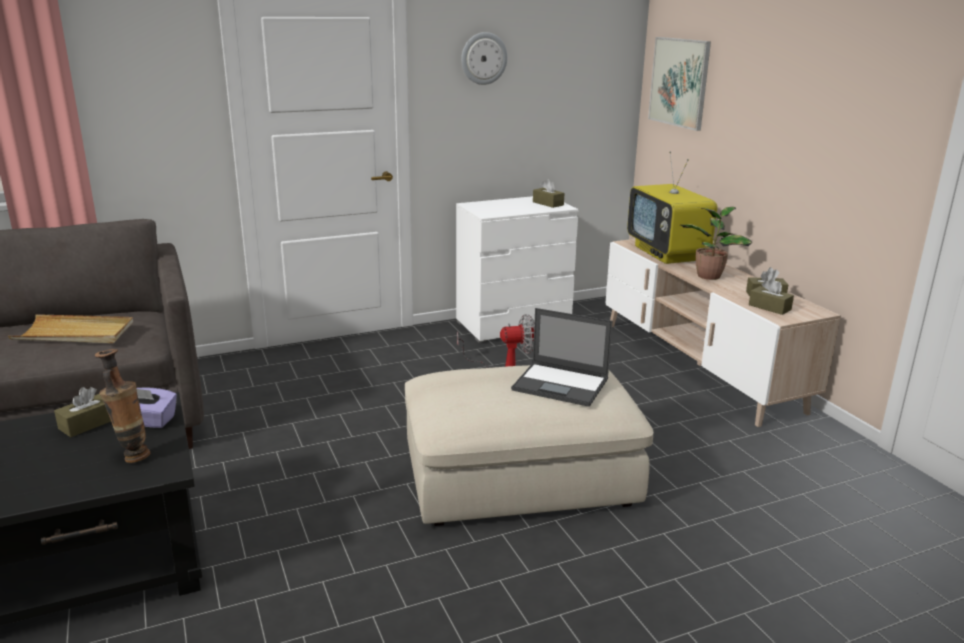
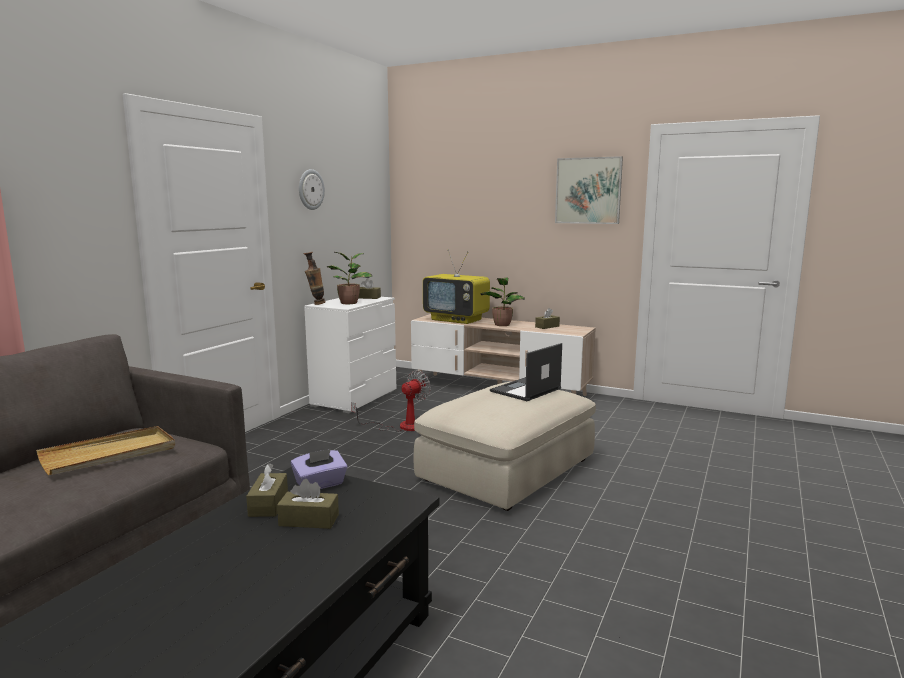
camera: 40 degrees left, 10 degrees down
vase [95,349,150,463] -> vase moved to [304,252,325,305]
laptop [511,308,612,407] -> laptop turned 150 degrees clockwise [490,343,562,401]
picture [648,37,711,131] -> picture moved to [555,156,623,224]
brown tissue box [749,278,794,315] -> brown tissue box moved to [277,479,339,529]
none -> potted plant [327,252,372,304]

